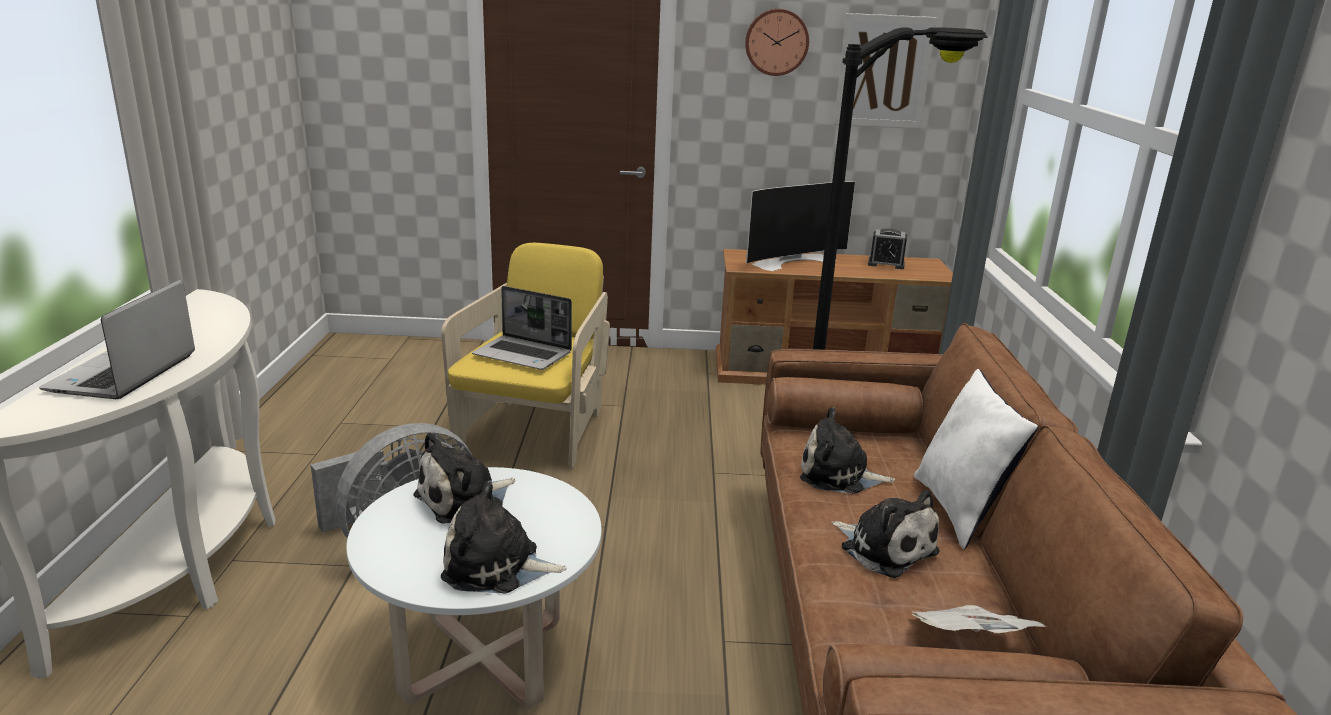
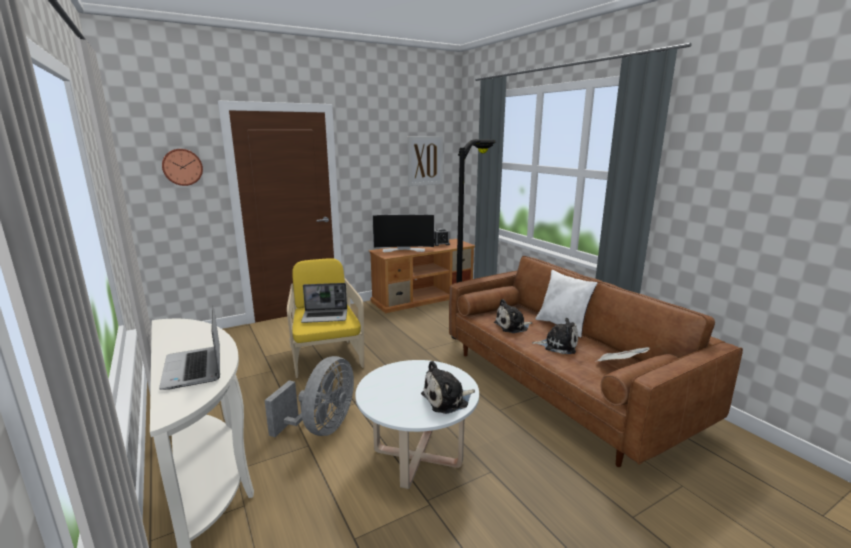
camera: 30 degrees left, 5 degrees down
plush toy [413,432,515,524] -> none
wall clock [745,9,809,76] -> wall clock moved to [162,149,203,186]
television [746,181,855,271] -> television turned 60 degrees clockwise [372,214,434,252]

